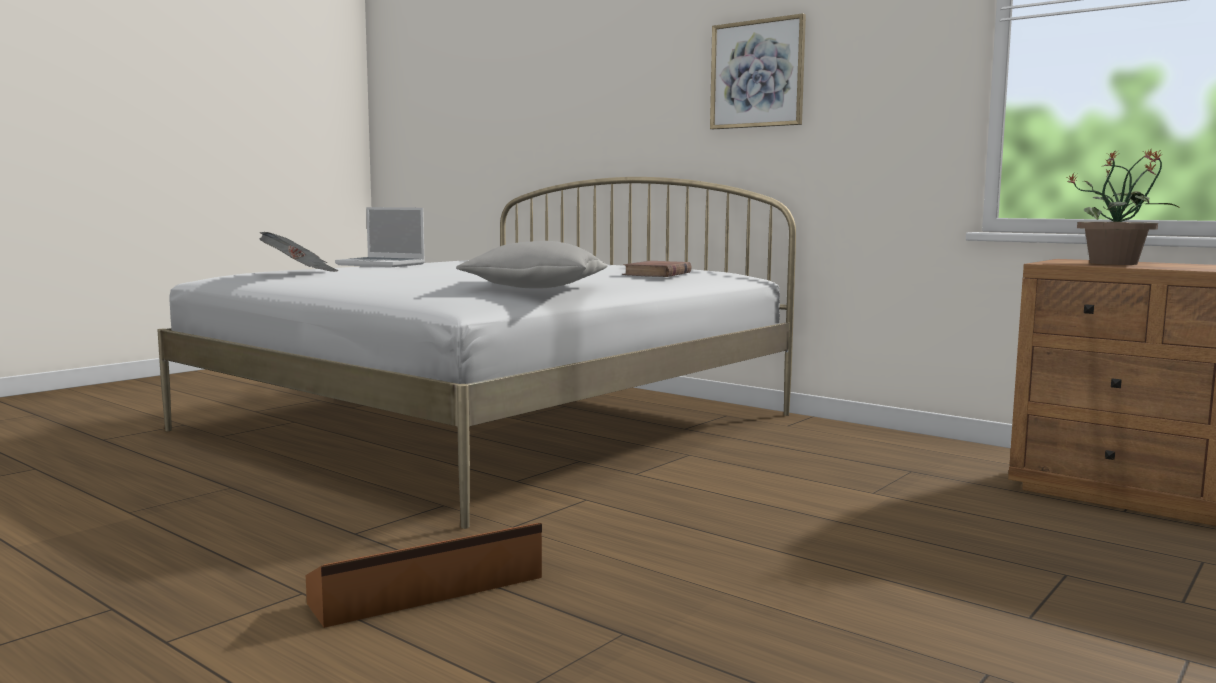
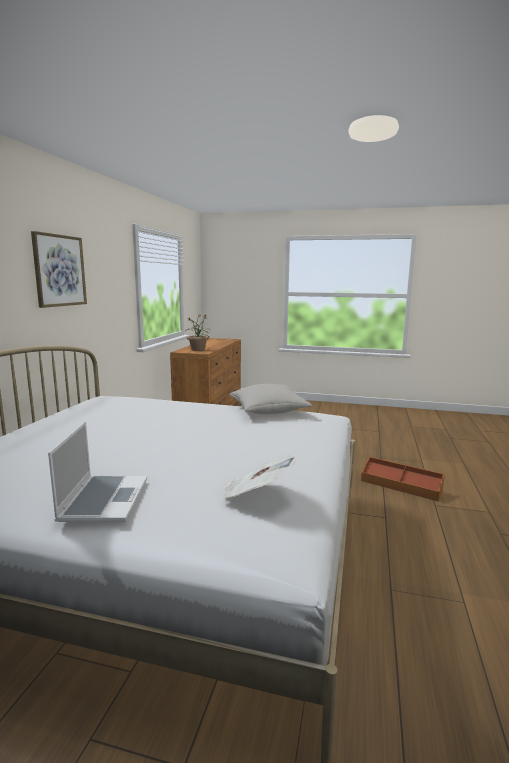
camera: 115 degrees left, 5 degrees up
brown book [622,261,692,277] -> none

